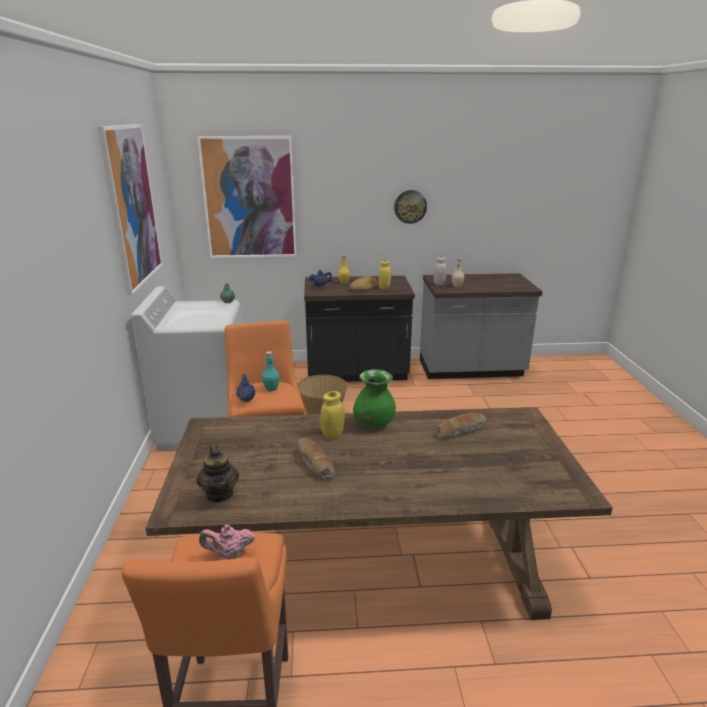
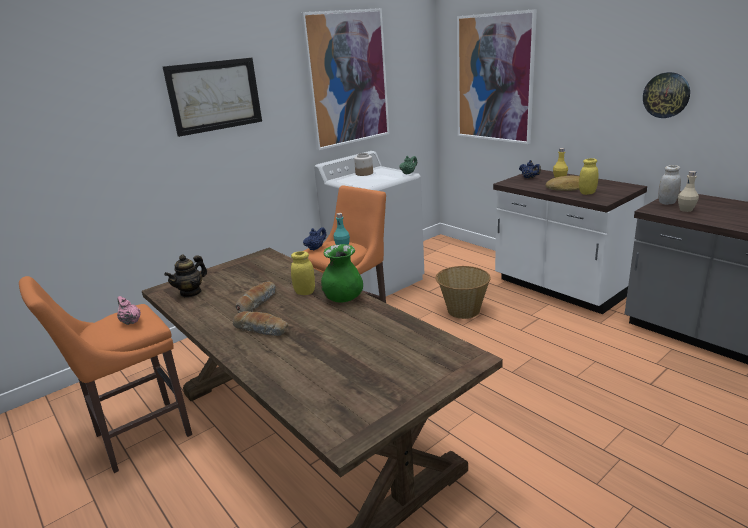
camera: 55 degrees right, 0 degrees up
black counter [304,276,415,382] -> white counter [493,169,647,314]
bread [437,413,486,440] -> bread moved to [233,311,288,336]
none -> picture [163,58,262,137]
none -> jar [354,153,373,176]

